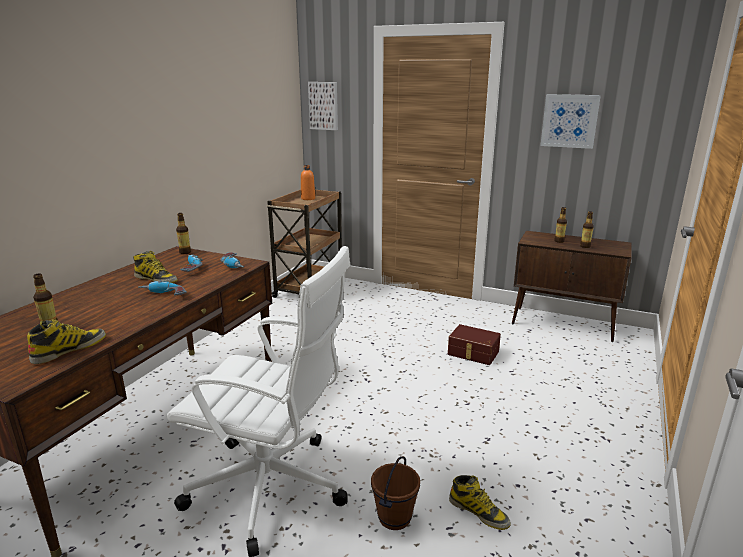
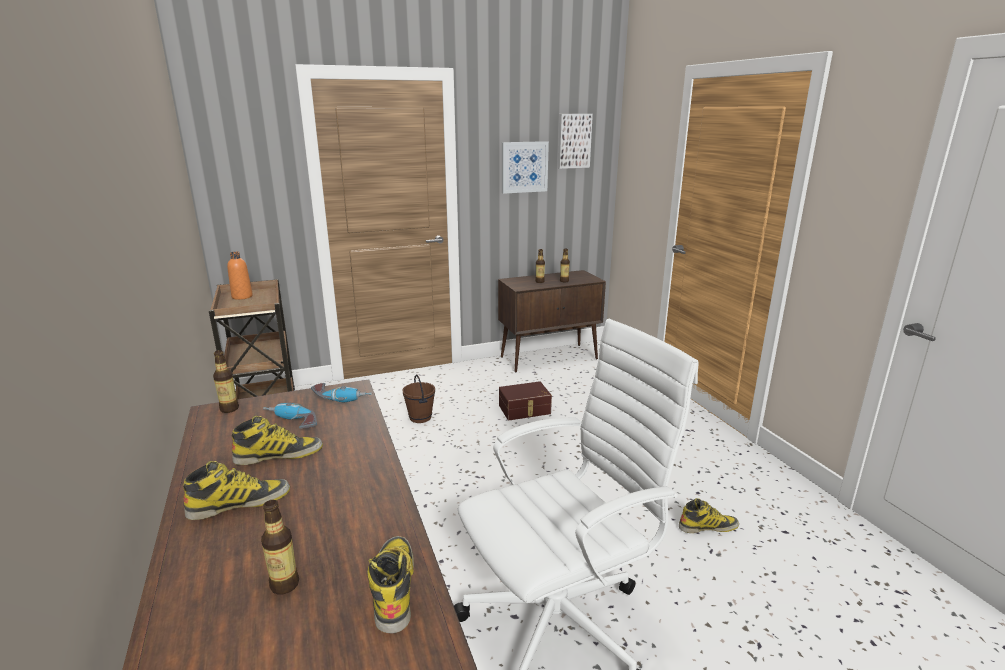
camera: 45 degrees left, 0 degrees up
power drill [138,280,187,296] -> none
picture [308,82,338,130] -> picture moved to [558,114,593,169]
brown bucket [371,456,420,530] -> brown bucket moved to [402,375,435,423]
none -> boot [183,461,290,520]

